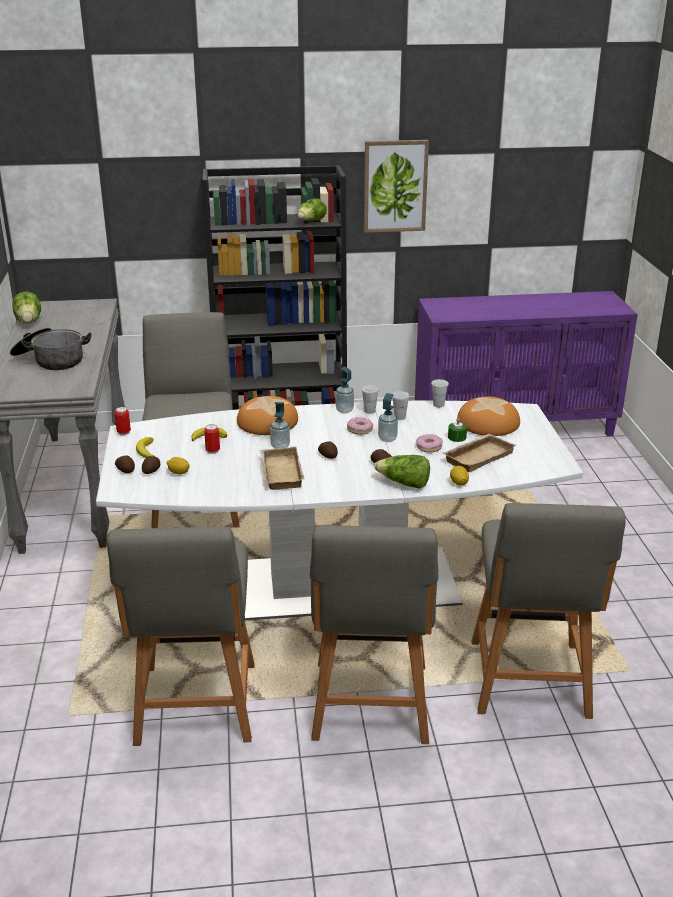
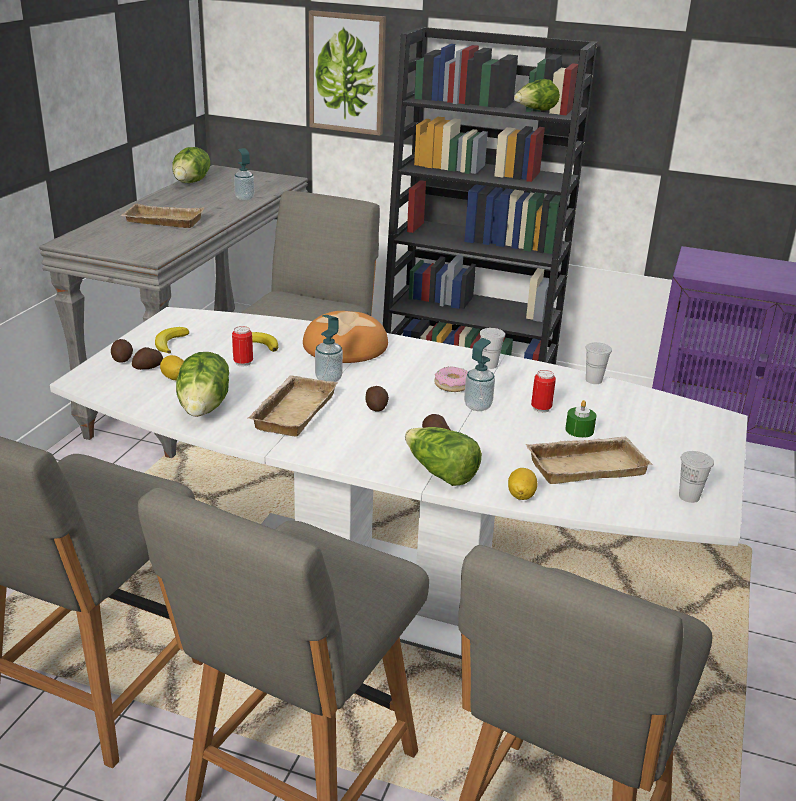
camera: 25 degrees right, 0 degrees up
cooking pot [10,328,92,370] -> beige tray [120,204,204,228]
can [115,407,131,435] -> can moved to [531,370,556,413]
soap dispenser [336,367,354,413] -> soap dispenser moved to [234,148,254,201]
picture [364,140,429,233] -> picture moved to [309,10,386,136]
white cup [393,391,410,420] -> white cup moved to [679,451,714,503]
donut [416,434,443,453] -> none
bread [457,396,520,436] -> none
none -> lettuce [176,352,229,417]

